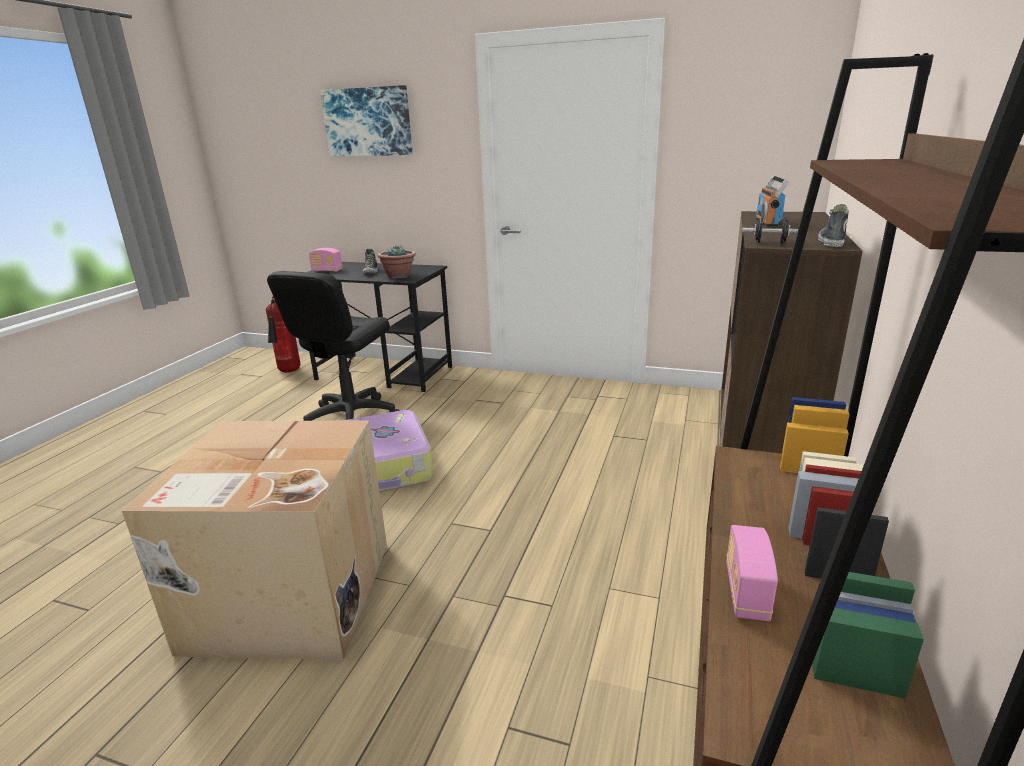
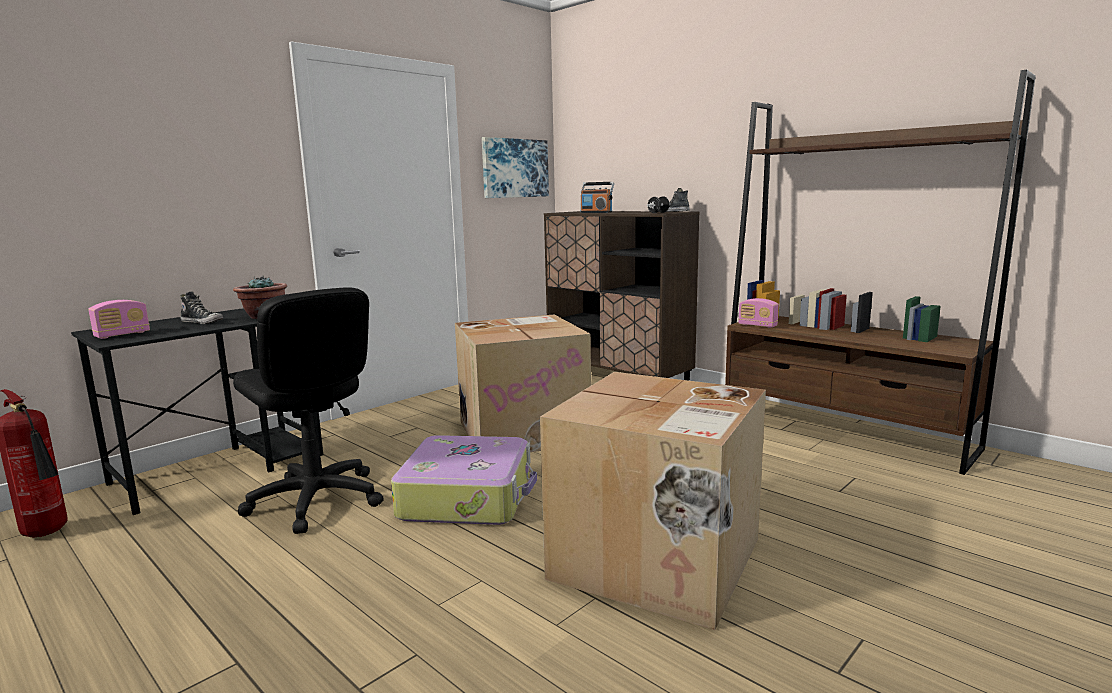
camera: 65 degrees left, 10 degrees down
picture [320,85,413,157] -> picture moved to [482,137,549,198]
radio [726,525,778,621] -> radio moved to [738,298,779,328]
none -> cardboard box [455,315,591,452]

